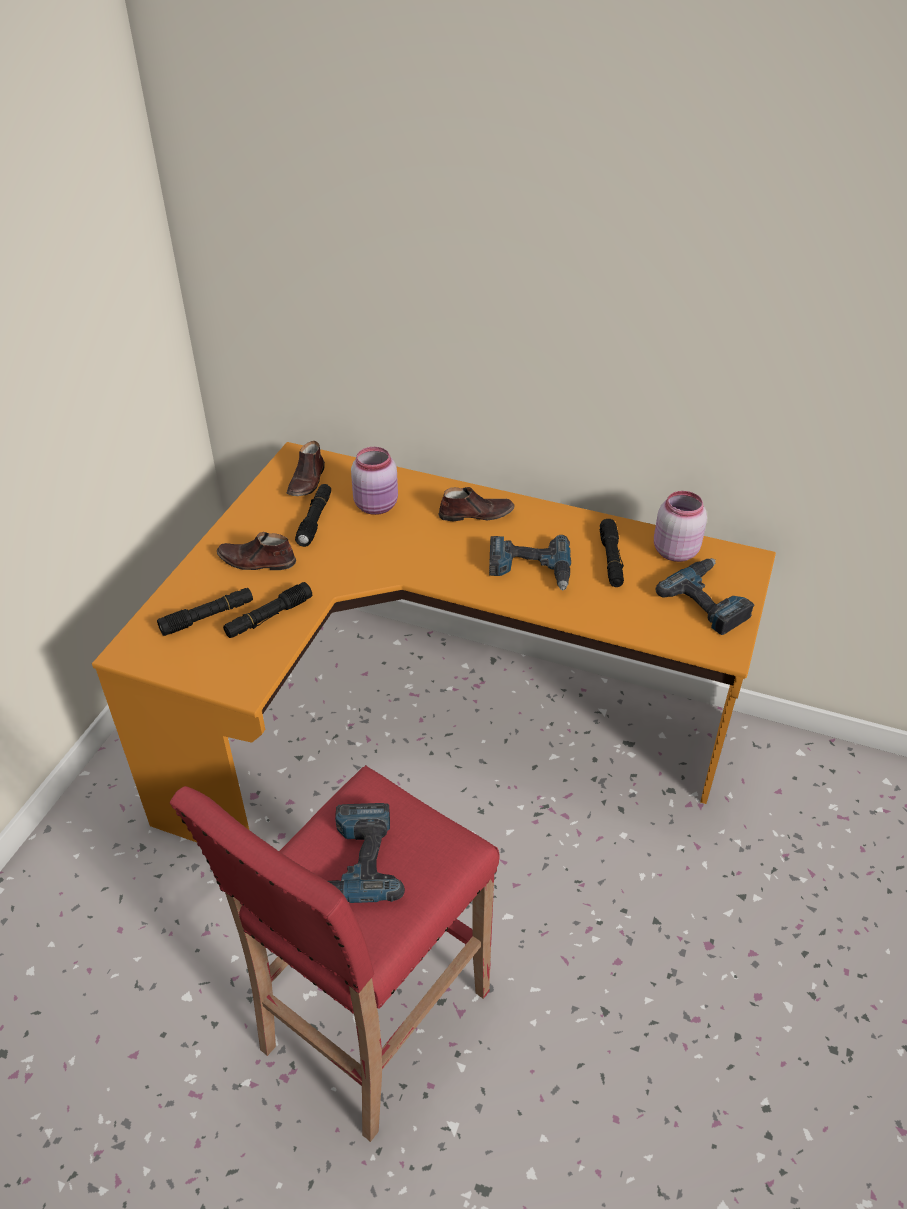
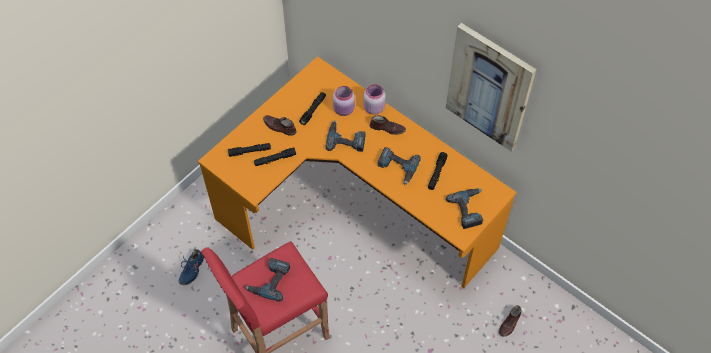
camera: 20 degrees right, 15 degrees up
brown shoe [287,441,325,496] -> brown shoe moved to [499,305,521,337]
pink jar [654,491,707,562] -> pink jar moved to [363,84,386,115]
none -> blue shoe [178,249,204,285]
none -> power drill [326,120,366,152]
none -> picture [446,23,536,152]

